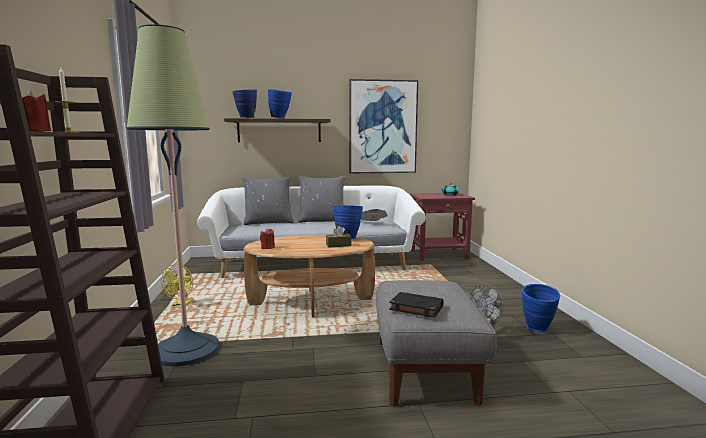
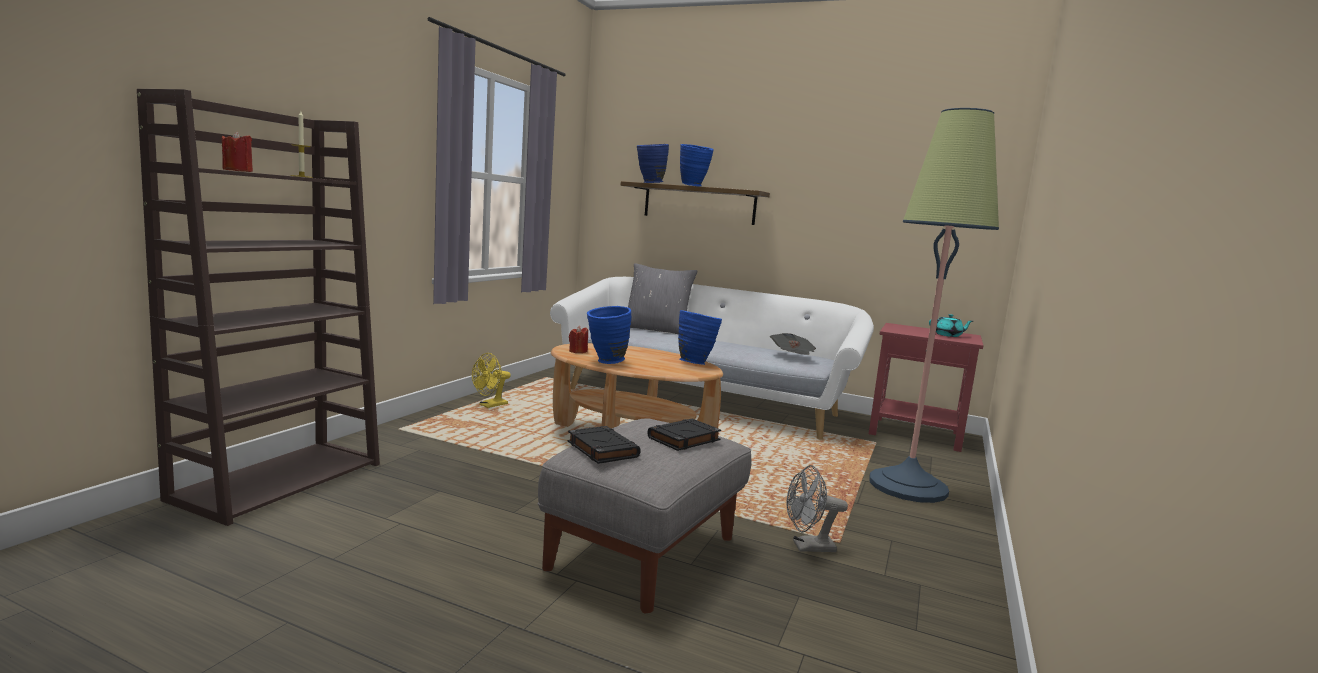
camera: 30 degrees right, 0 degrees up
floor lamp [127,24,219,367] -> floor lamp moved to [869,108,999,503]
grey pillow [298,176,345,223] -> none
brown tissue box [326,226,352,248] -> none
picture [349,79,418,173] -> none
blue vase [522,284,560,332] -> blue vase moved to [587,306,631,364]
none -> black book [647,419,721,451]

